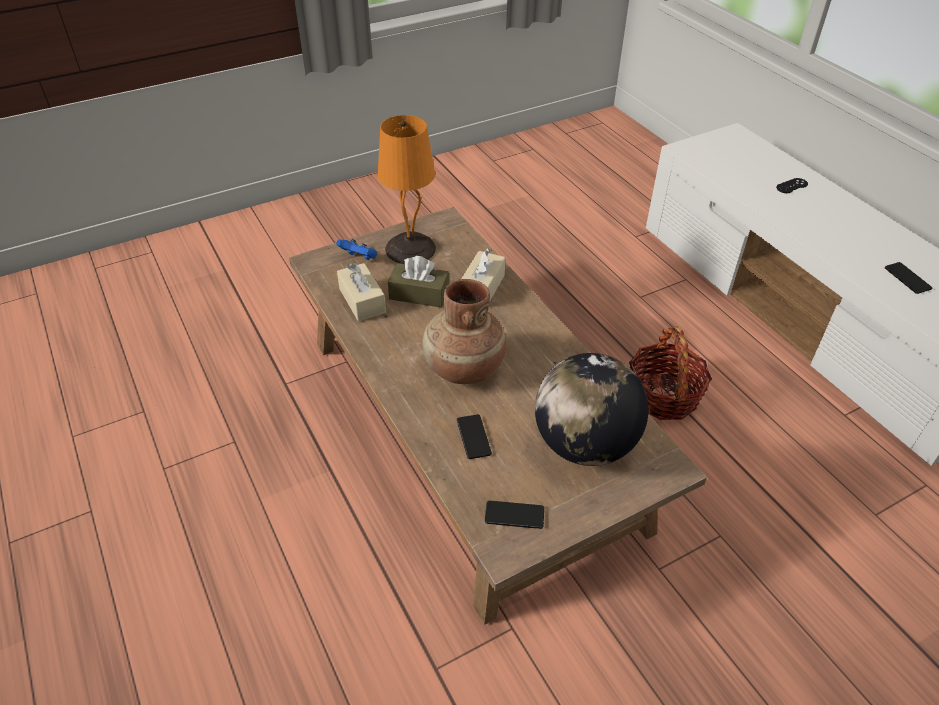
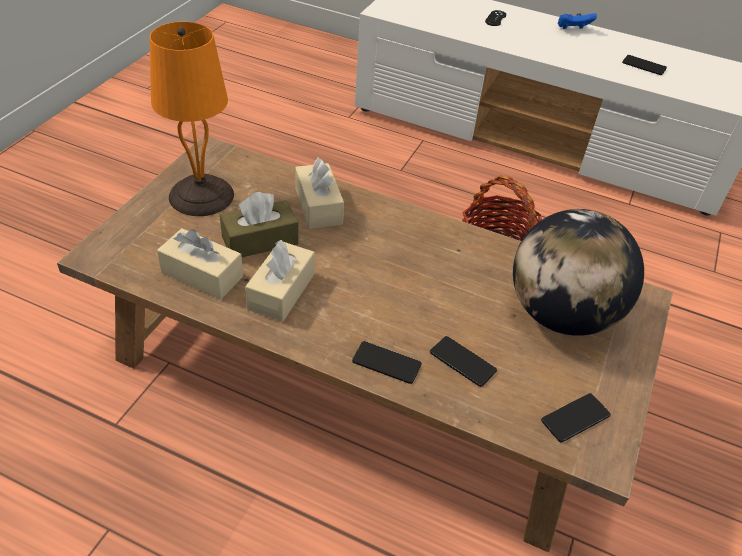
camera: 40 degrees left, 0 degrees up
blue game controller [336,239,377,260] -> blue game controller moved to [558,13,597,29]
brown vase [422,279,506,384] -> none
none -> beige tissue box [245,240,315,322]
none -> phone [352,341,422,384]

